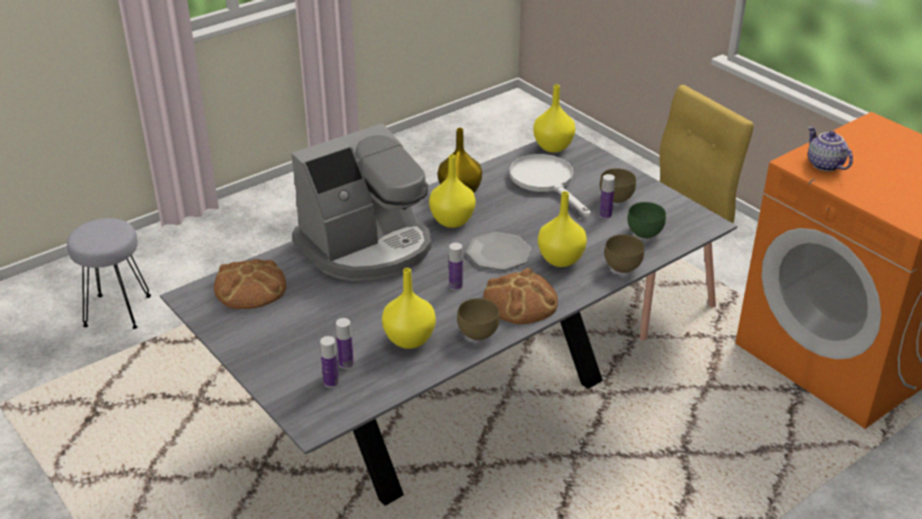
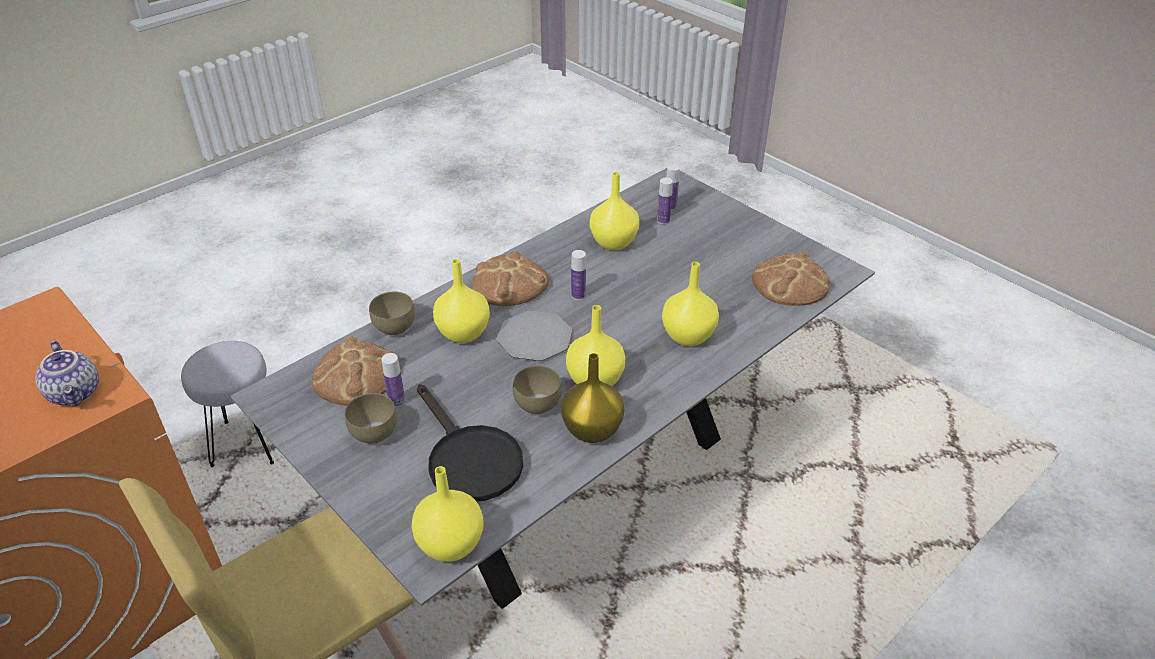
camera: 175 degrees right, 5 degrees up
grey stool [67,218,151,329] -> grey stool moved to [181,341,274,467]
coffee machine [291,123,431,281] -> yellow vase [662,262,719,346]
brown bowl [457,298,500,341] -> brown bowl moved to [513,365,562,414]
white frying pan [510,154,591,216] -> black frying pan [417,384,523,501]
green bowl [628,202,666,239] -> bread [312,336,393,406]

